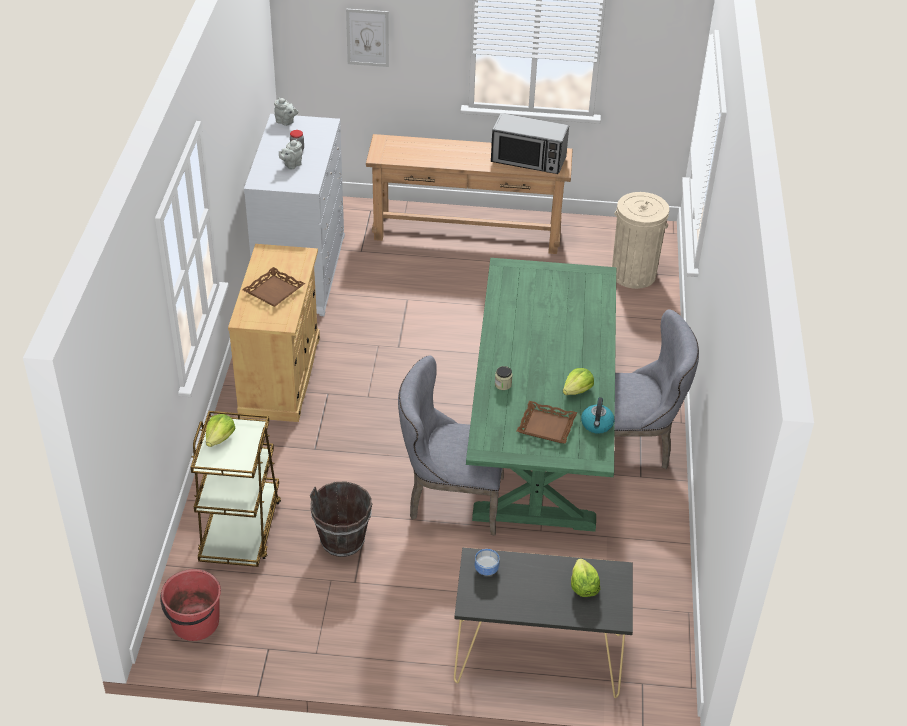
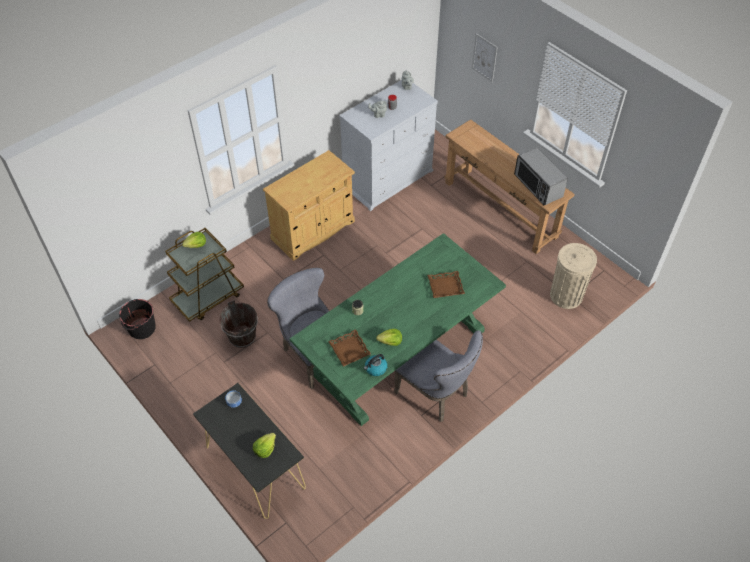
camera: 45 degrees right, 10 degrees up
red bucket [160,569,221,641] -> black bucket [119,299,156,339]
brown tray [242,267,305,307] -> brown tray moved to [427,271,465,298]

